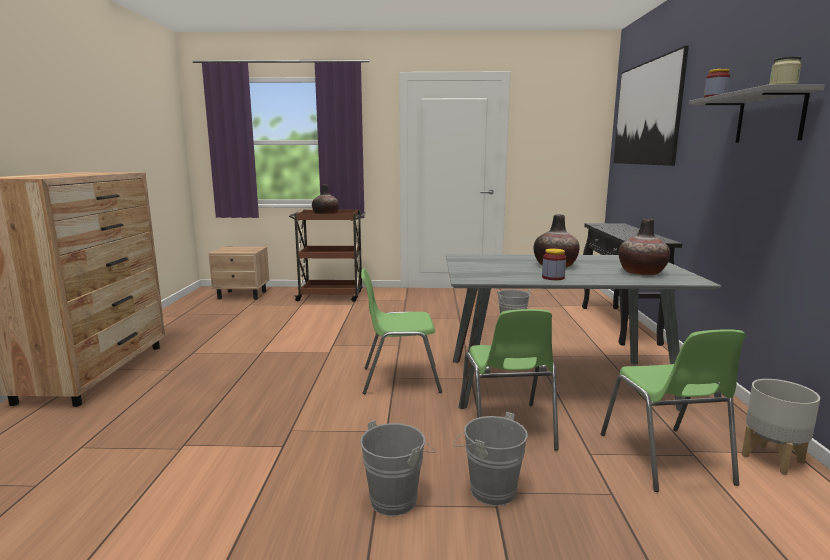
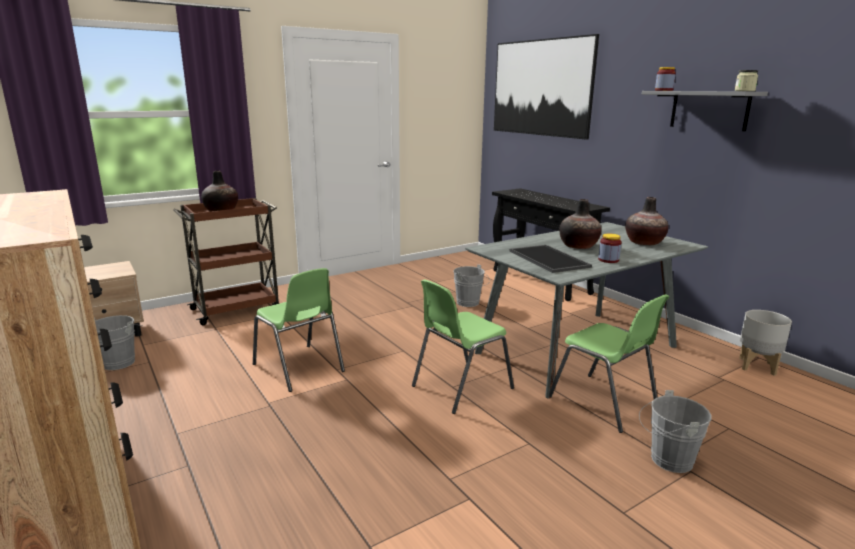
camera: 35 degrees left, 5 degrees up
grey bucket [360,420,436,516] -> grey bucket moved to [94,315,142,370]
green chair [601,329,746,492] -> green chair moved to [253,268,345,392]
none -> tray [510,245,592,273]

